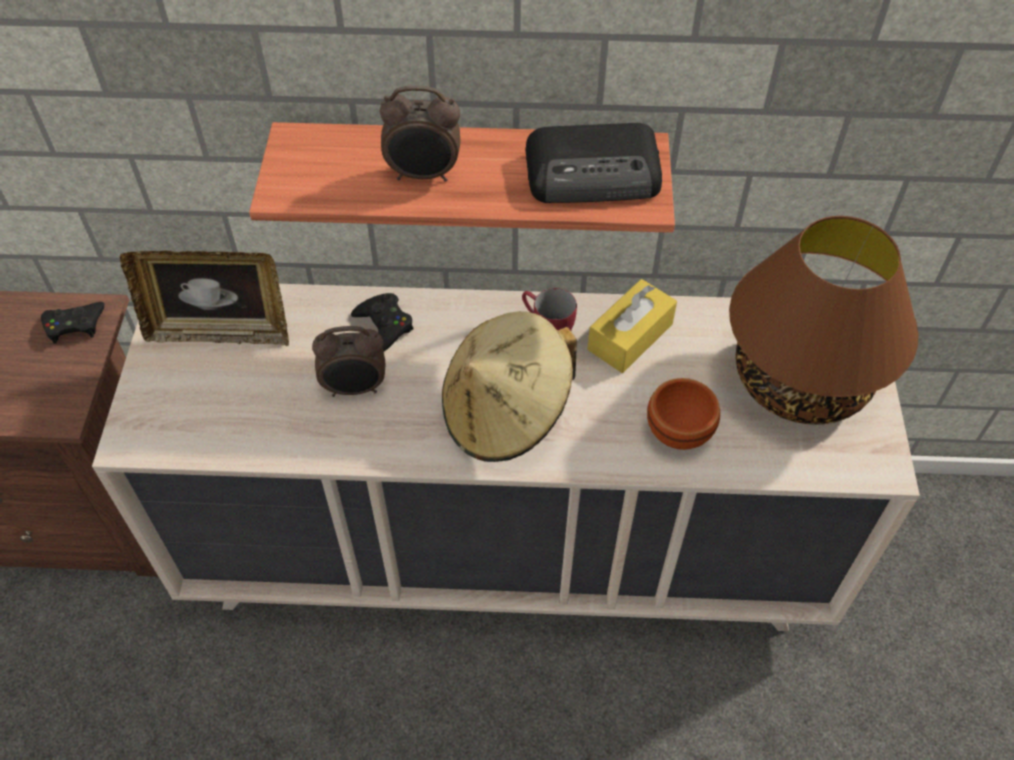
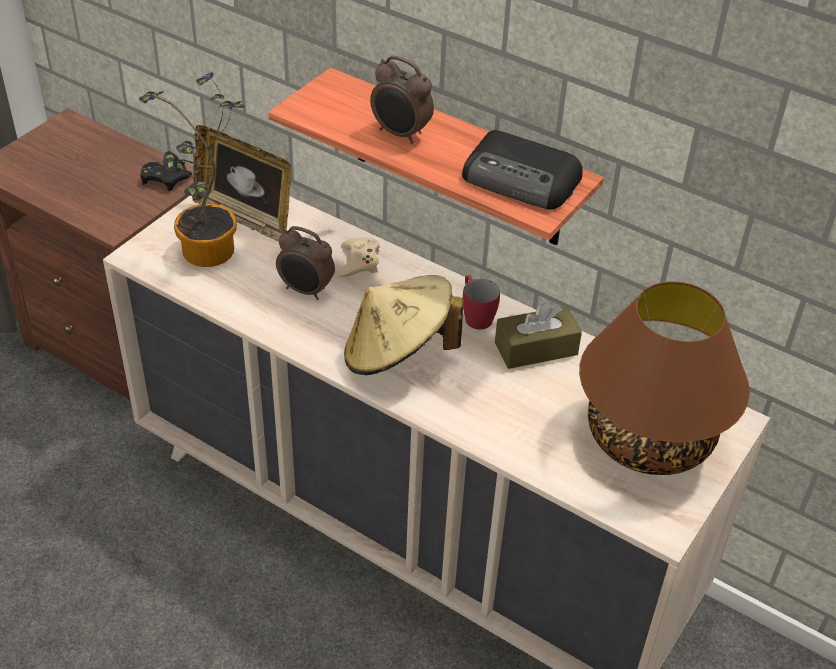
camera: 30 degrees right, 10 degrees down
black game controller [351,293,414,351] -> beige game controller [338,237,380,277]
yellow tissue box [588,279,677,373] -> brown tissue box [495,303,582,369]
brown bowl [647,378,720,450] -> none
none -> potted plant [139,73,245,267]

